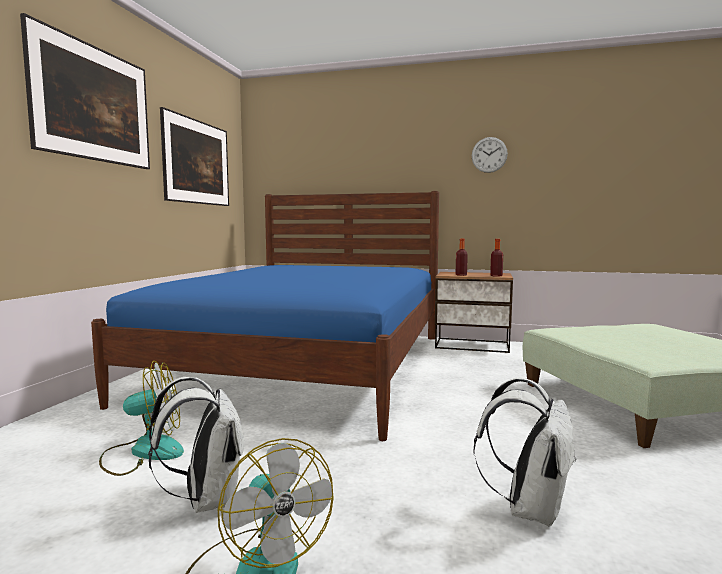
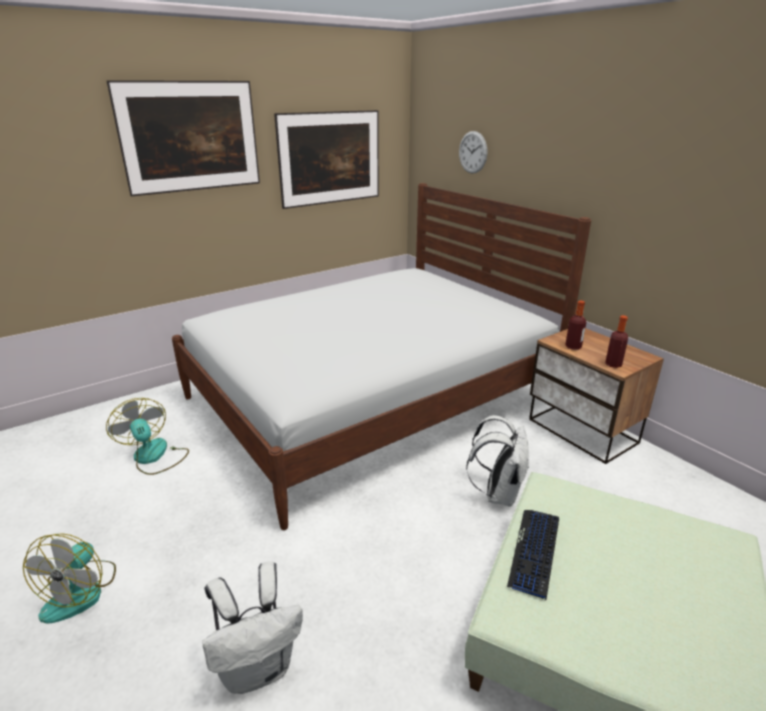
camera: 40 degrees right, 20 degrees up
blue bed [91,191,439,441] -> white bed [172,183,591,530]
fan [99,361,184,476] -> fan turned 150 degrees counterclockwise [106,398,189,475]
white backpack [148,377,244,513] -> white backpack moved to [466,415,529,507]
wall clock [472,137,508,173] -> wall clock moved to [459,131,487,173]
none -> keyboard [507,510,559,600]

